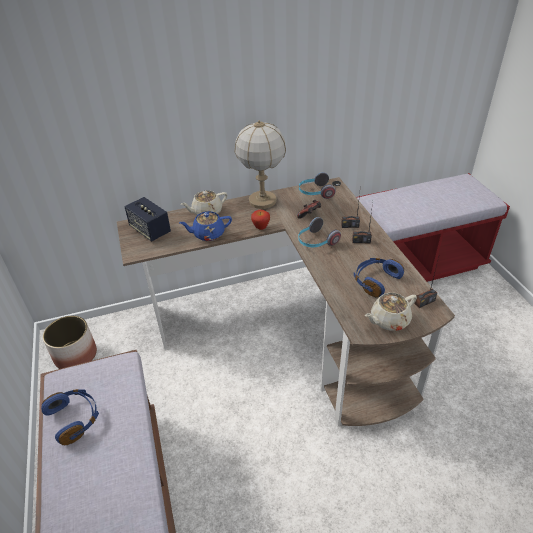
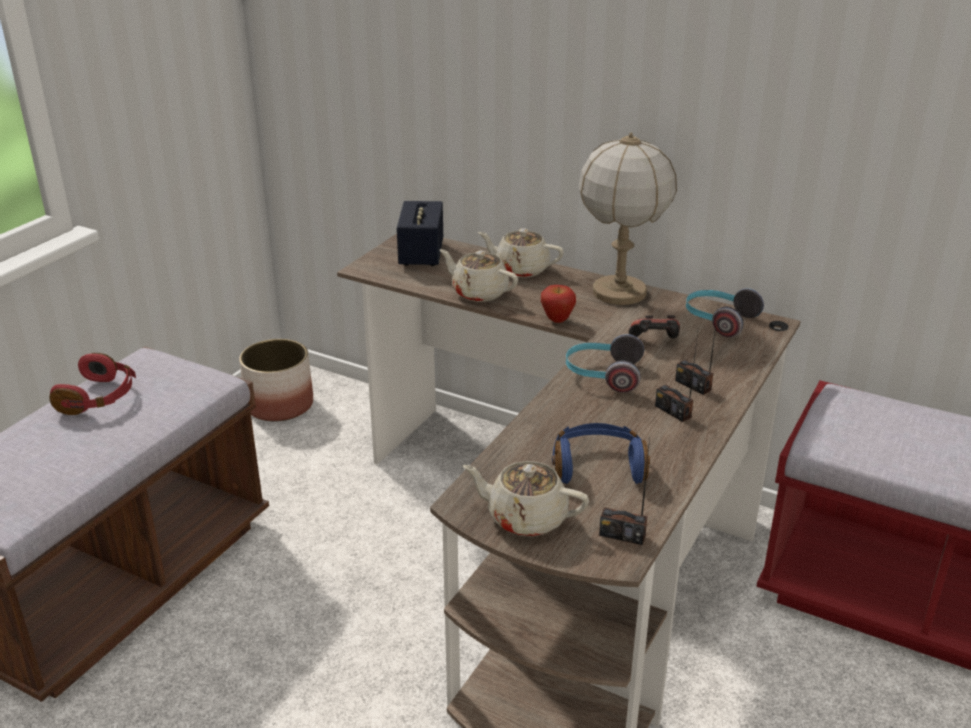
camera: 45 degrees right, 10 degrees down
blue headphones [41,389,99,445] -> red headphones [49,353,136,415]
blue teapot [179,211,232,241] -> beige teapot [439,249,518,302]

